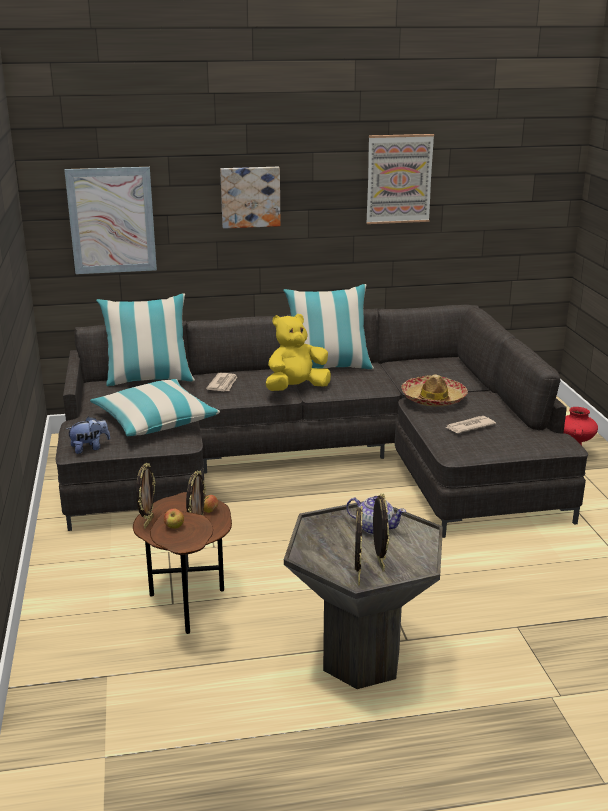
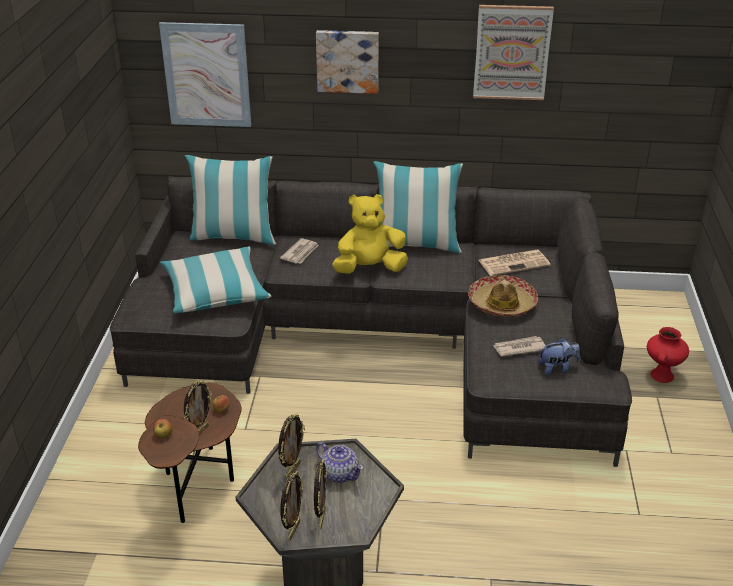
camera: 15 degrees right, 10 degrees up
plush toy [66,416,110,454] -> plush toy moved to [538,337,580,375]
picture frame [136,463,155,529] -> picture frame moved to [278,413,305,479]
none -> newspaper [479,250,551,276]

